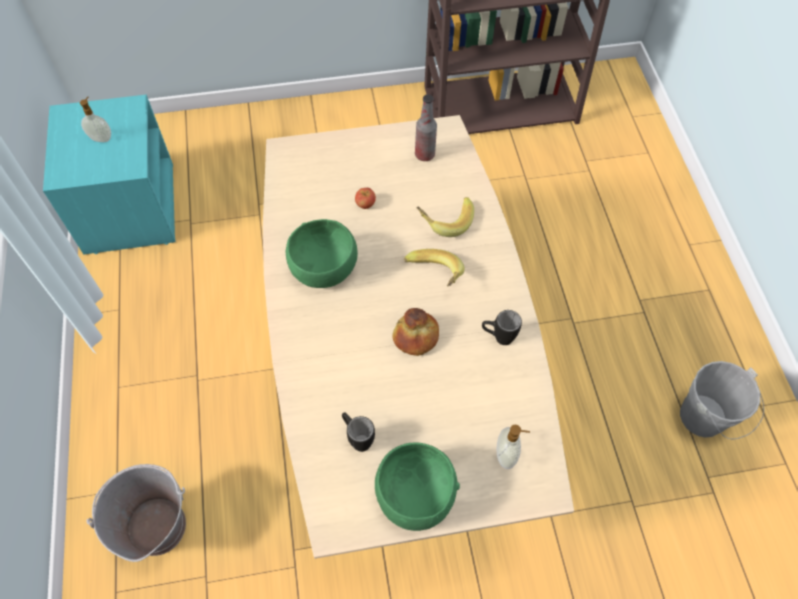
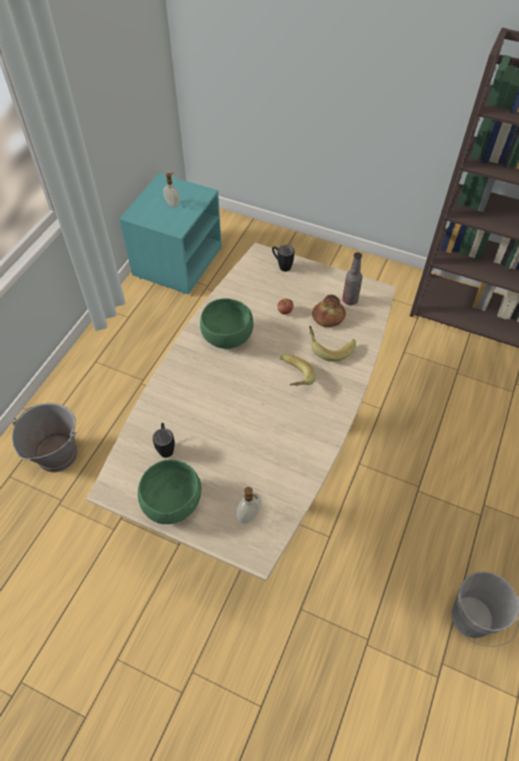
camera: 35 degrees right, 5 degrees down
bread [392,308,439,356] -> bread moved to [312,294,346,327]
black mug [482,310,522,345] -> black mug moved to [272,245,294,272]

